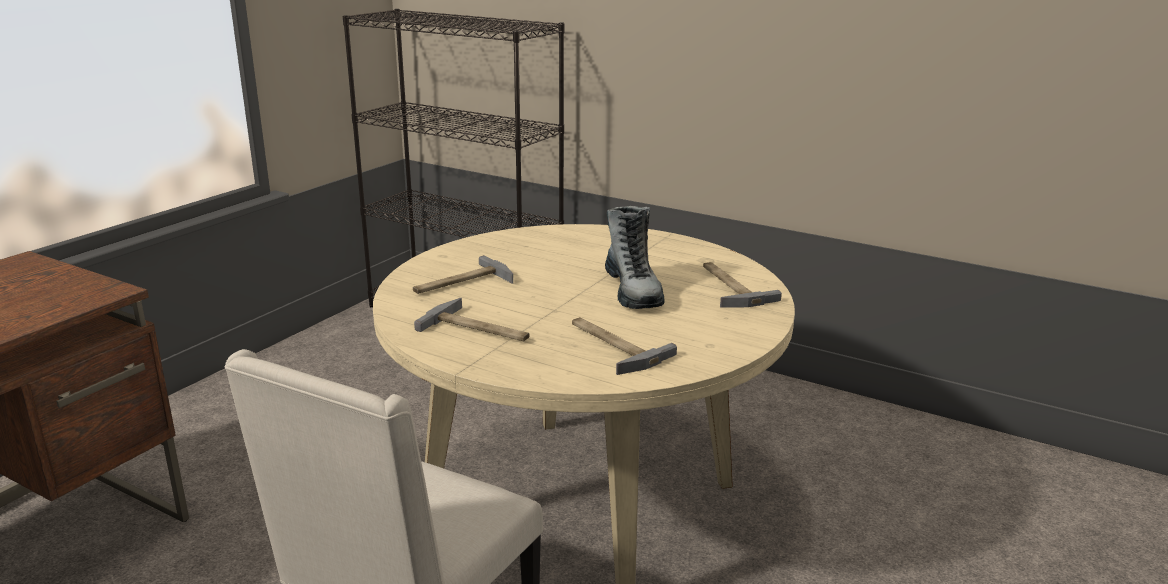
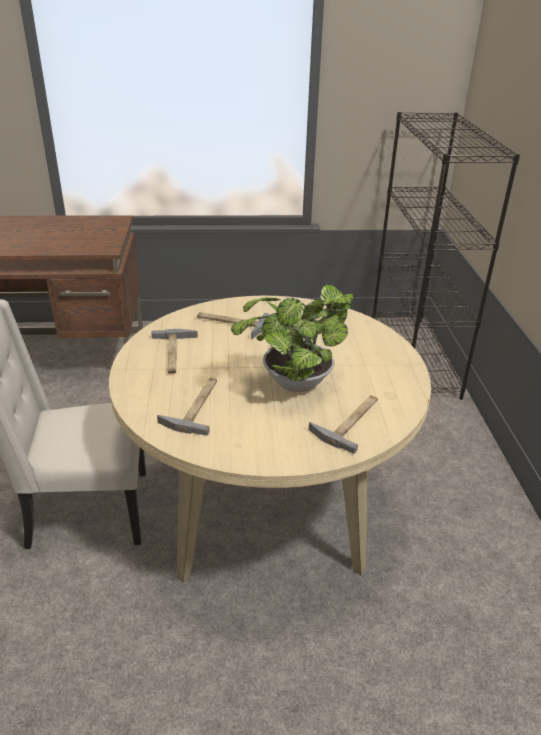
camera: 55 degrees right, 10 degrees up
boot [605,206,665,309] -> potted plant [231,284,354,392]

